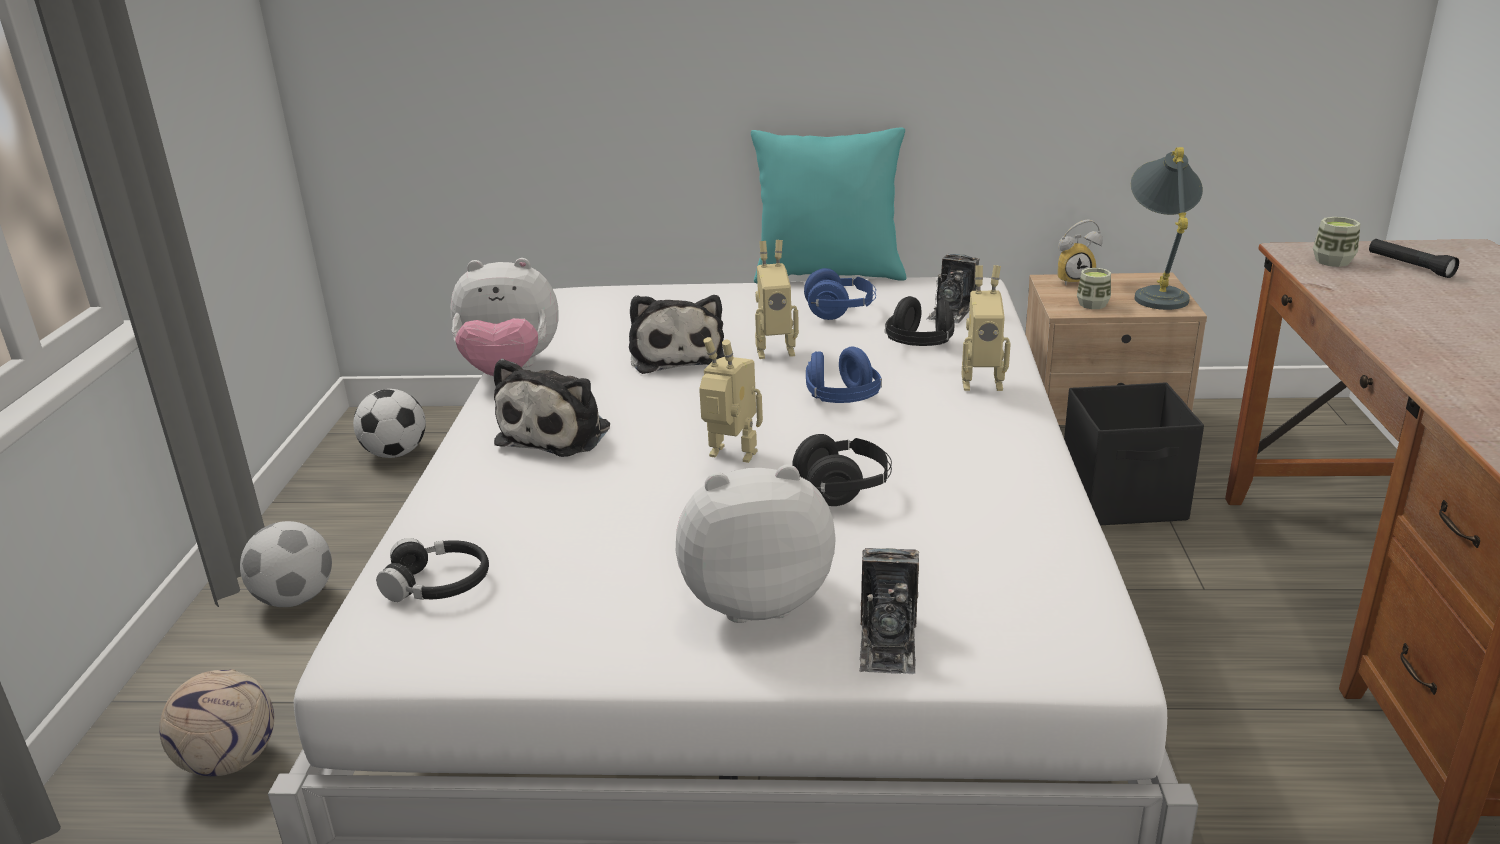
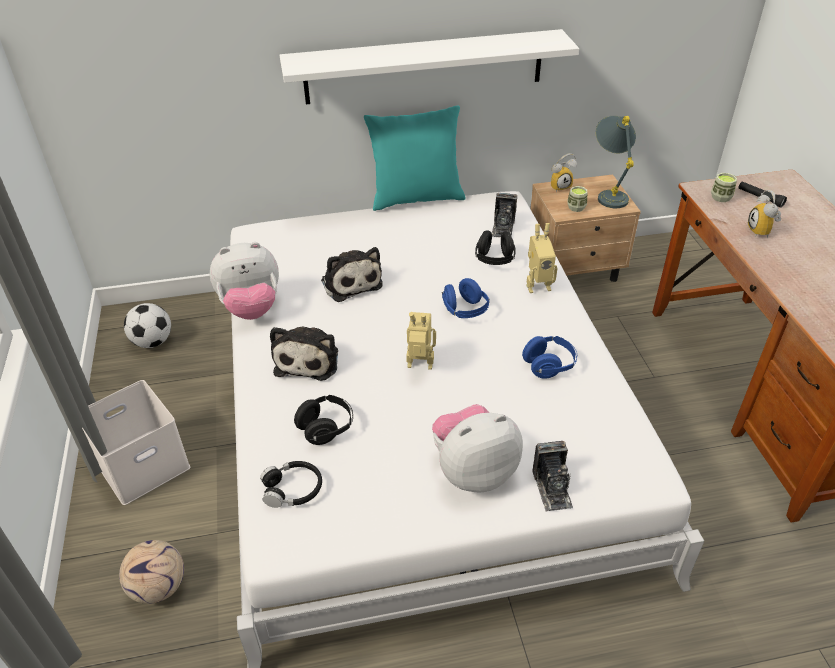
camera: 15 degrees left, 15 degrees up
football [240,521,332,607] -> white storage box [82,380,191,505]
toy robot [755,240,799,359] -> none
black headphones [792,434,892,506] -> black headphones moved to [294,395,353,445]
blue headphones [804,268,876,320] -> blue headphones moved to [522,336,577,378]
black storage box [1064,382,1204,525] -> none
none -> white shelf [280,29,579,105]
none -> alarm clock [748,190,781,238]

